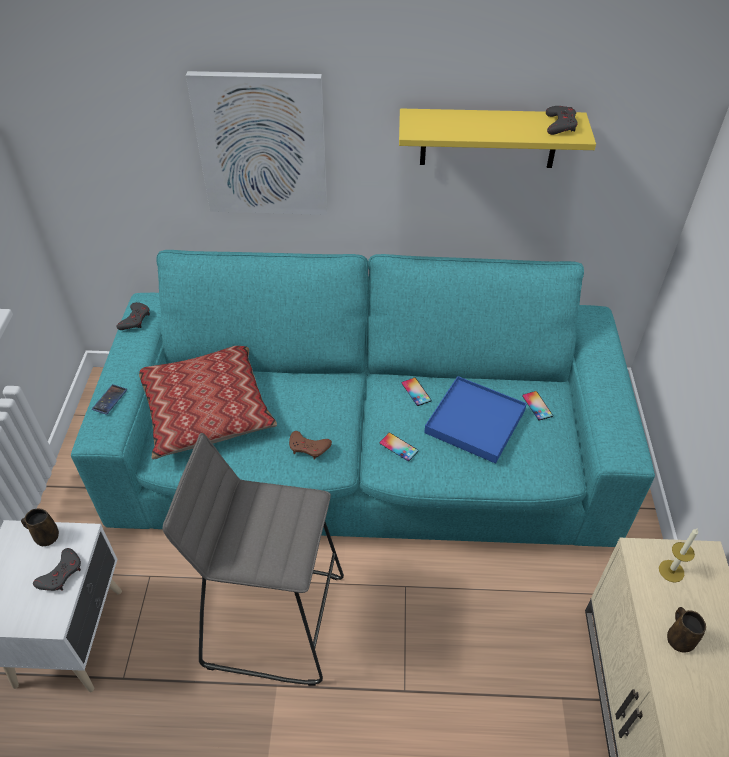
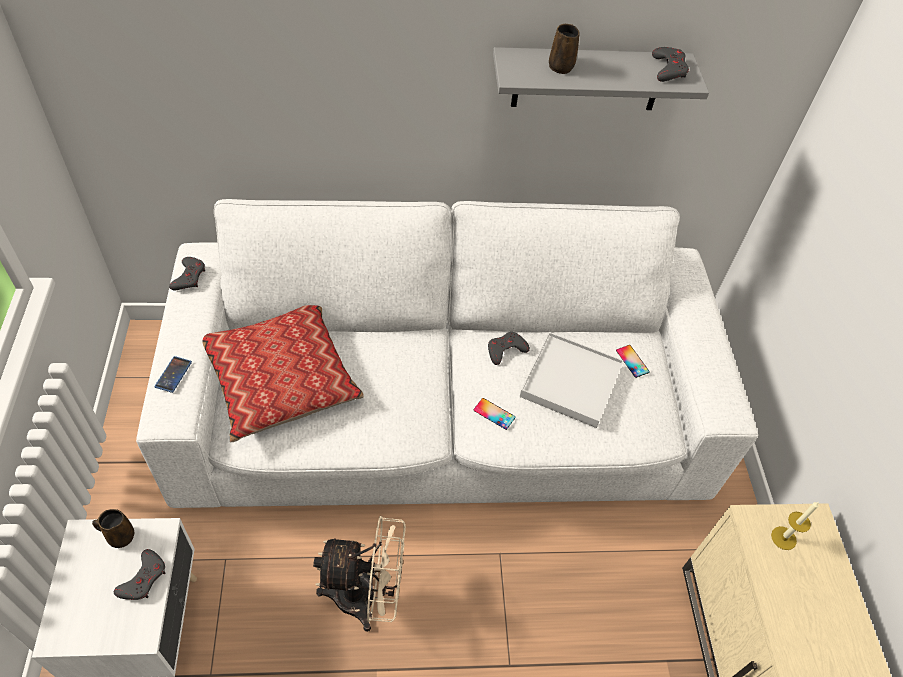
camera: 10 degrees left, 5 degrees up
turquoise sofa [71,250,655,547] -> white sofa [136,199,758,508]
grey stool [162,433,344,686] -> beige fan [313,516,406,632]
picture [186,71,328,215] -> none
brown game controller [289,431,332,460] -> none
yellow shelf [399,109,596,168] -> grey shelf [493,47,709,110]
phone [402,378,431,406] -> grey game controller [488,332,530,365]
blue tray [424,376,527,464] -> white tray [520,332,623,428]
brown mug [667,607,706,652] -> brown mug moved to [549,24,580,74]

